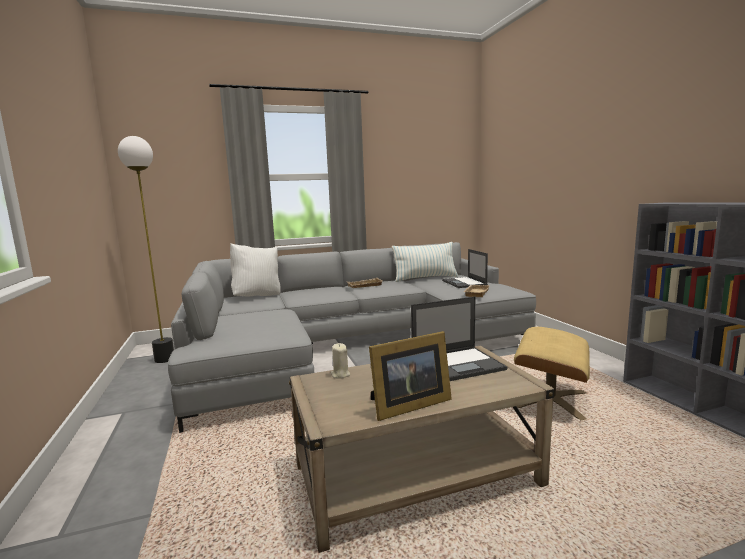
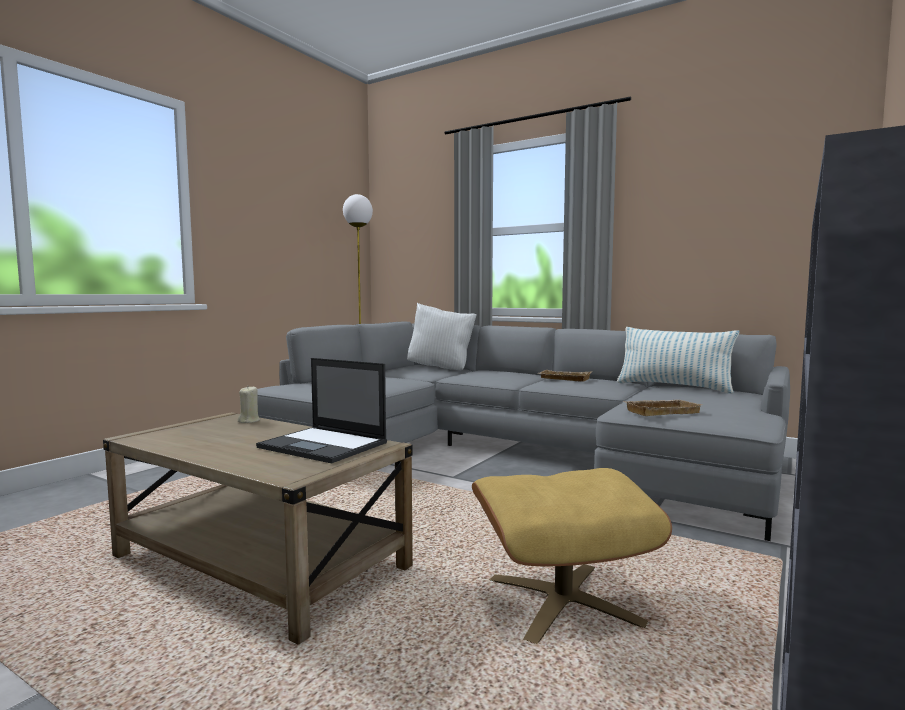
camera: 50 degrees right, 5 degrees down
picture frame [369,331,452,421] -> none
laptop [442,249,488,288] -> none

